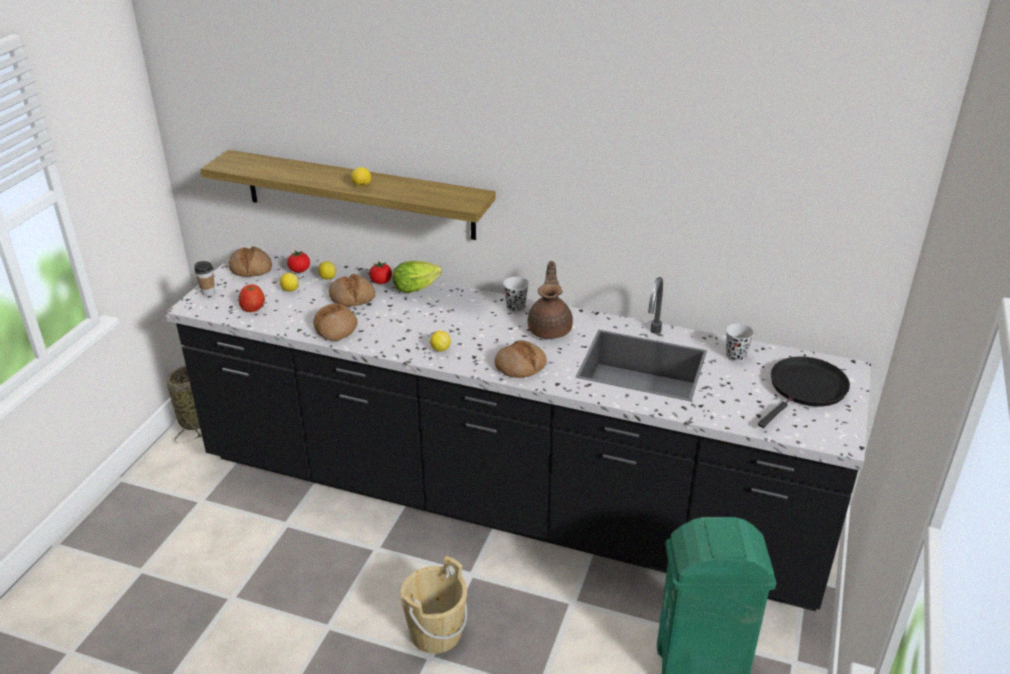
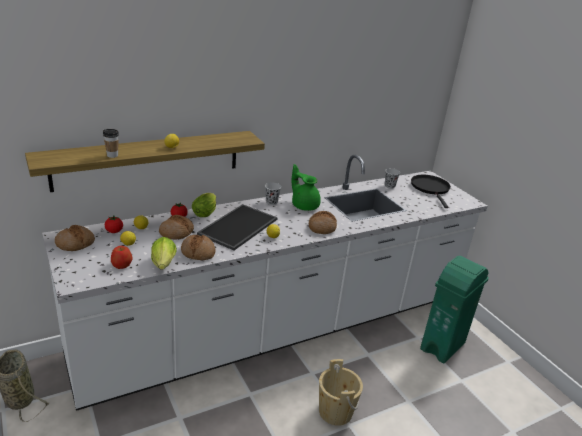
camera: 50 degrees left, 5 degrees down
black counter [165,246,871,611] -> white counter [42,155,488,411]
cup [194,261,215,296] -> cup moved to [103,129,119,158]
brown teapot [528,261,573,339] -> green teapot [291,164,321,211]
none -> lettuce [151,237,177,269]
none -> tray [197,204,278,250]

